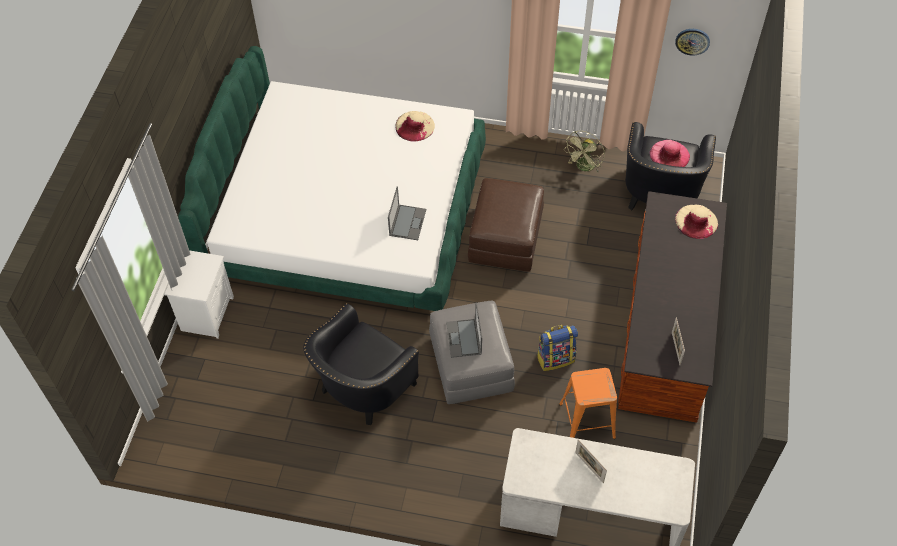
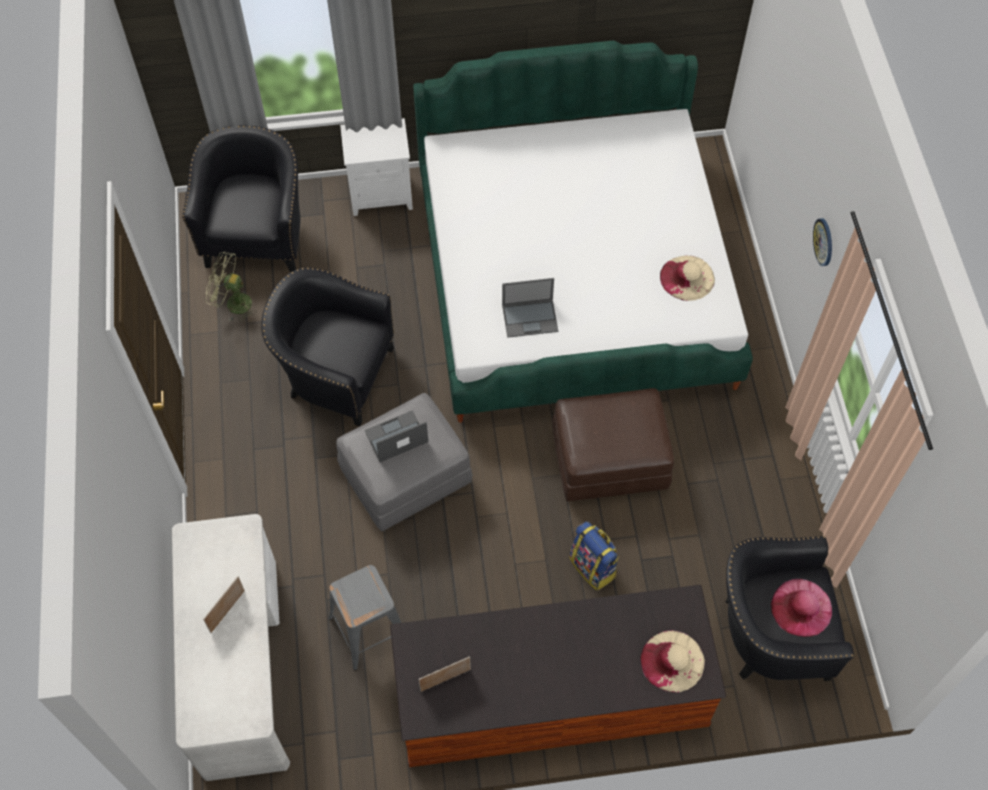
camera: 70 degrees right, 5 degrees up
backpack [537,325,578,371] -> backpack moved to [569,521,619,591]
orange stool [559,368,617,439] -> grey stool [329,565,402,670]
green fan [564,131,605,173] -> green fan moved to [206,252,257,321]
wall clock [675,29,710,56] -> wall clock moved to [813,218,832,266]
none -> black armchair [182,125,301,272]

